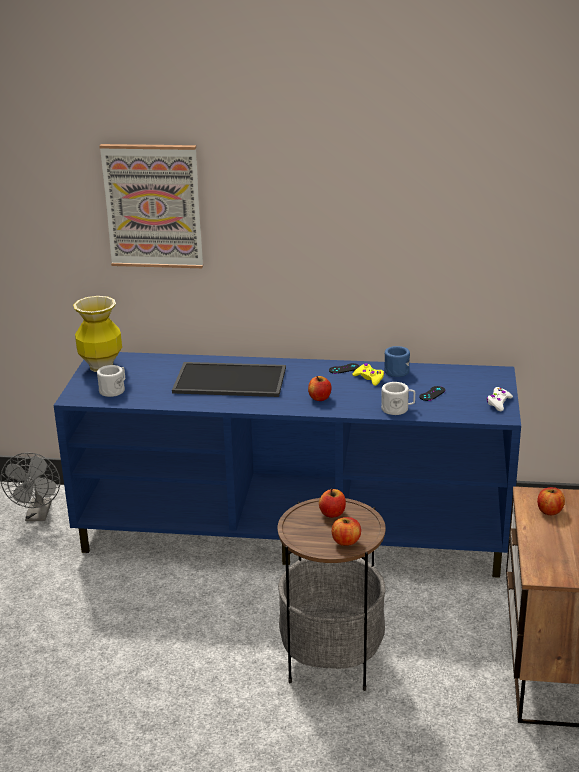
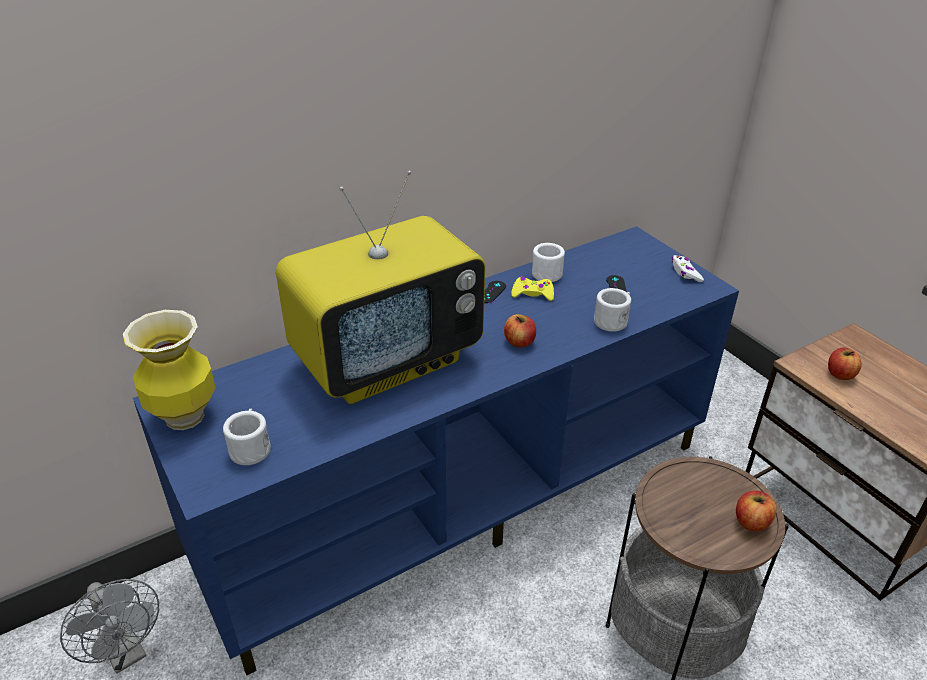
camera: 40 degrees left, 10 degrees up
picture [99,144,203,268] -> none
tray [172,362,286,397] -> television [276,171,485,404]
apple [319,489,346,518] -> none
blue mug [384,346,410,377] -> white mug [532,243,565,282]

